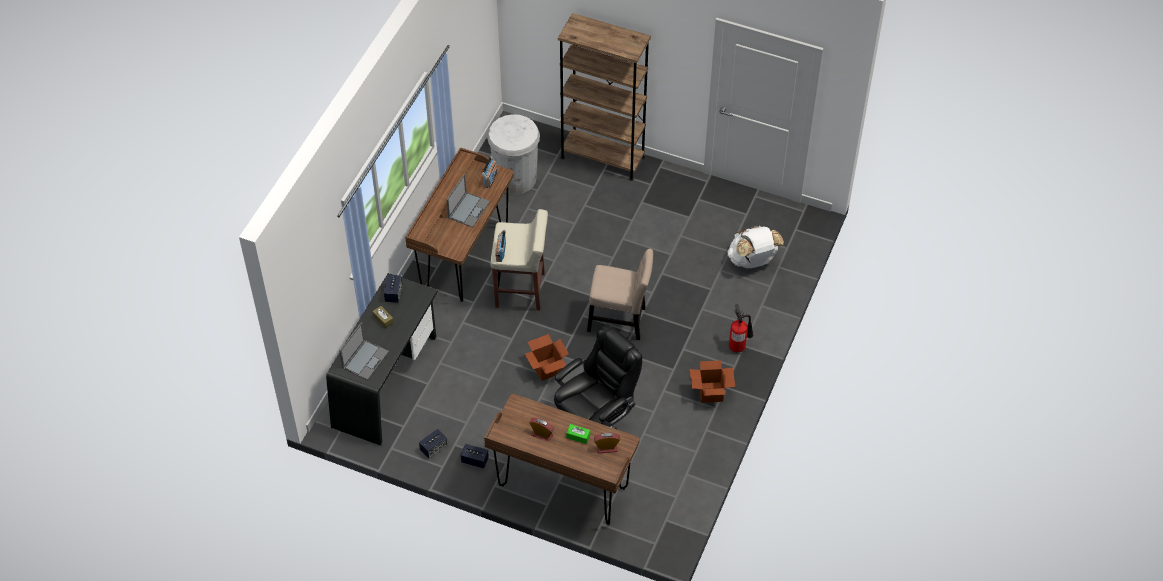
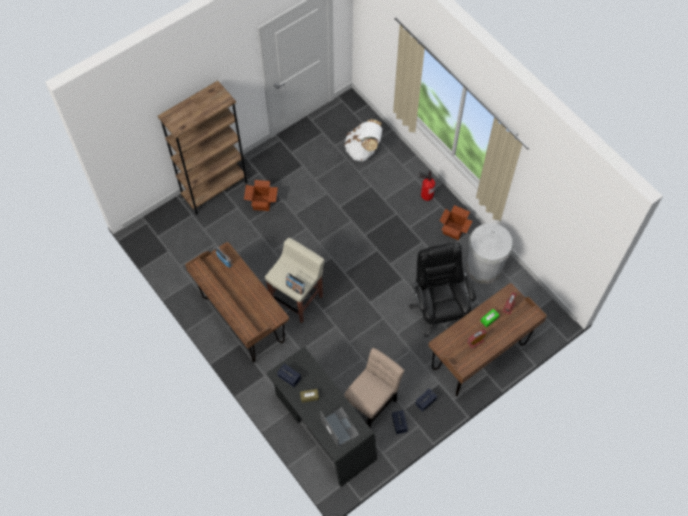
camera: 60 degrees left, 10 degrees up
laptop [447,174,490,227] -> none
white trash can [487,114,540,194] -> white trash can moved to [467,223,513,284]
cardboard box [525,334,569,381] -> cardboard box moved to [244,180,278,211]
beige chair [587,249,653,340] -> beige chair moved to [344,348,405,428]

